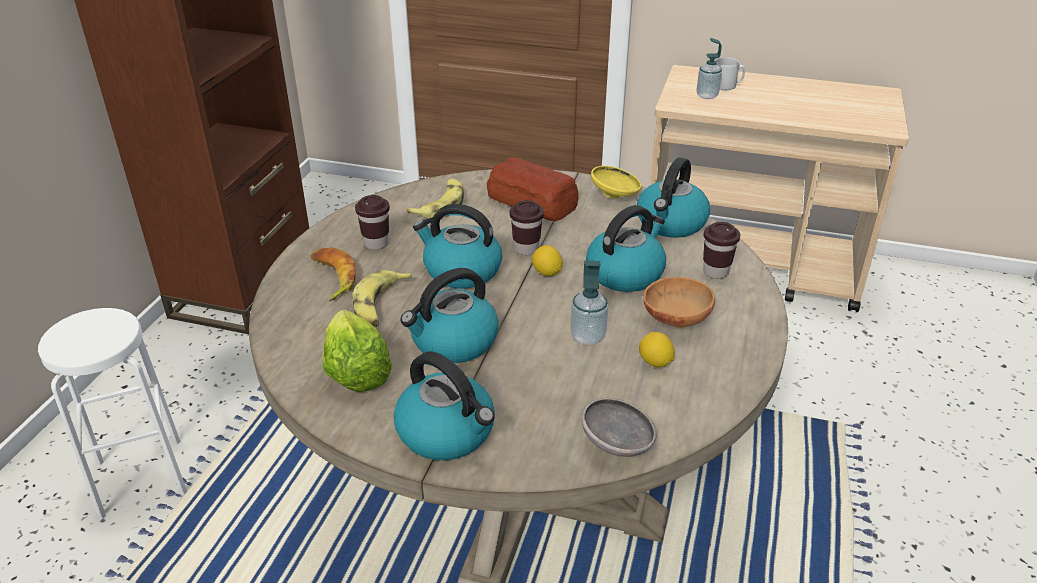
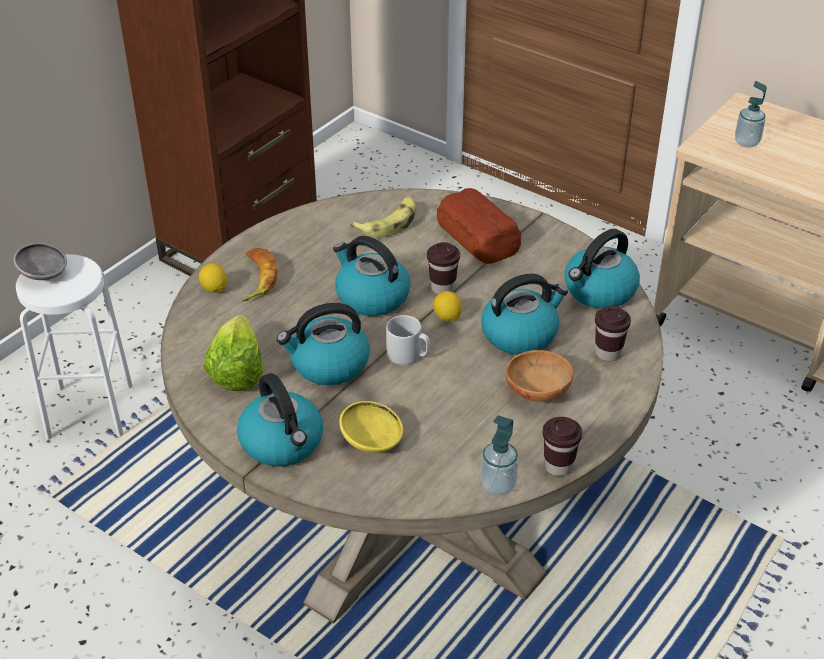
camera: 20 degrees right, 5 degrees up
banana [353,270,412,327] -> none
brown cup [355,195,390,250] -> brown cup moved to [543,417,582,476]
soap dispenser [570,261,609,345] -> soap dispenser moved to [480,416,519,496]
grey bowl [582,398,656,457] -> grey bowl moved to [14,243,67,280]
yellow bowl [591,166,642,199] -> yellow bowl moved to [339,401,403,453]
lemon [639,332,675,367] -> lemon moved to [199,263,227,293]
grey mug [716,57,745,90] -> grey mug moved to [386,315,430,365]

